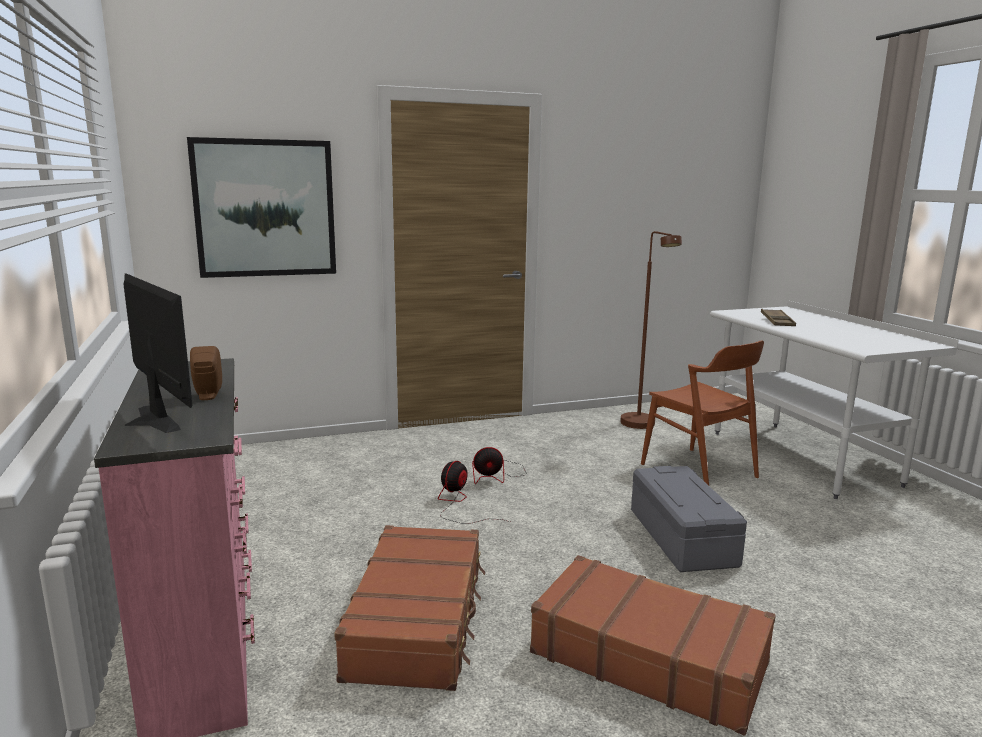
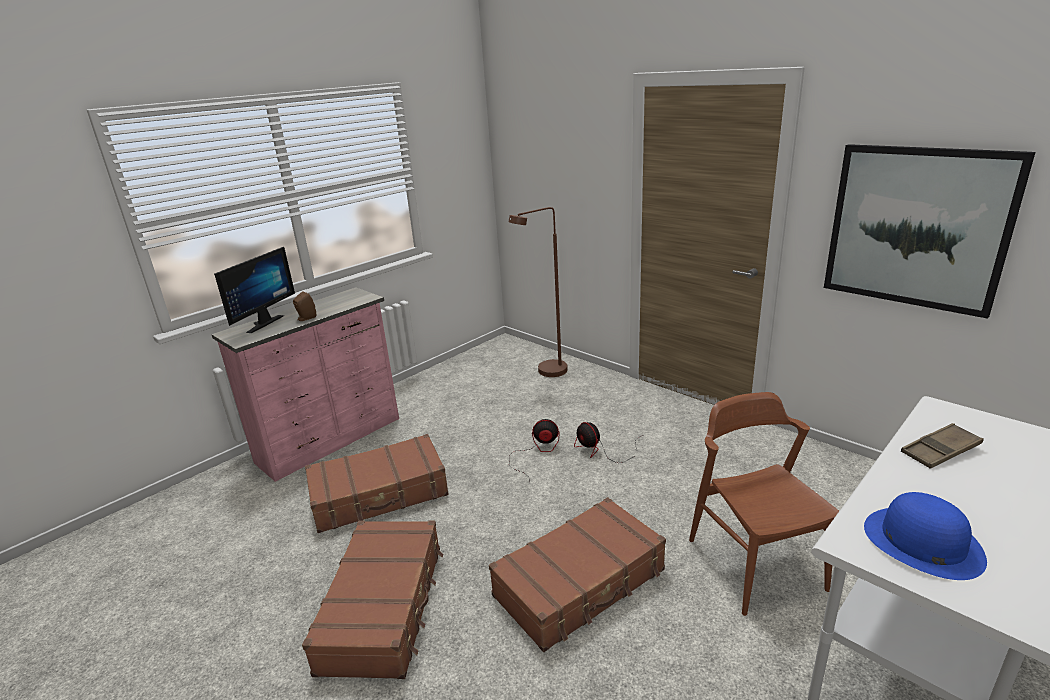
camera: 65 degrees right, 10 degrees up
picture [187,137,336,278] -> picture moved to [824,144,1035,319]
brown floor lamp [620,231,682,429] -> brown floor lamp moved to [509,207,568,377]
grey storage box [631,466,747,572] -> brown suitcase [489,497,666,652]
brown chair [641,341,764,485] -> brown chair turned 135 degrees clockwise [689,392,839,616]
none -> blue hat [864,492,987,580]

